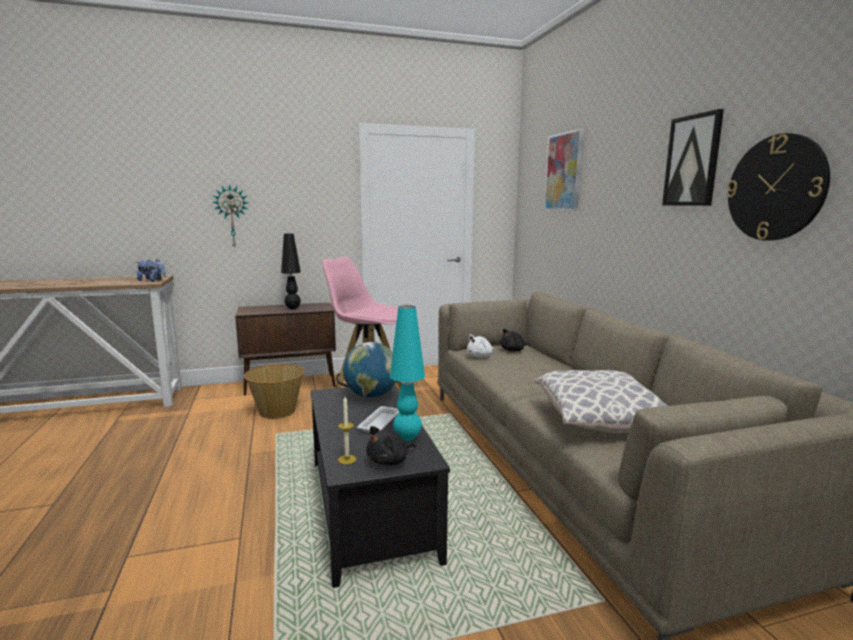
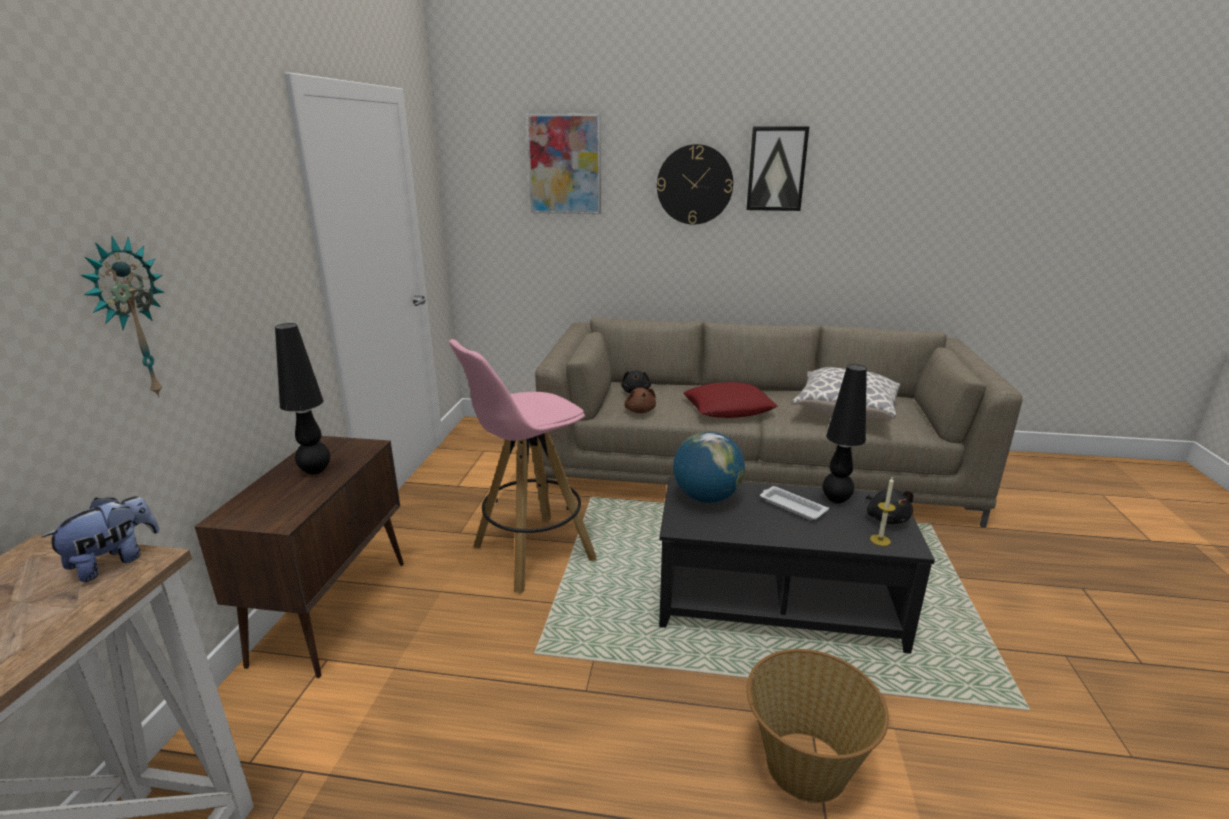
camera: 65 degrees left, 10 degrees up
basket [244,364,305,419] -> basket moved to [746,649,889,803]
turquoise table lamp [390,305,425,441] -> black table lamp [823,364,867,504]
white plush toy [467,334,495,358] -> brown plush toy [624,388,656,413]
wall clock [726,133,830,241] -> wall clock moved to [657,144,733,225]
none -> red pillow [683,382,778,418]

